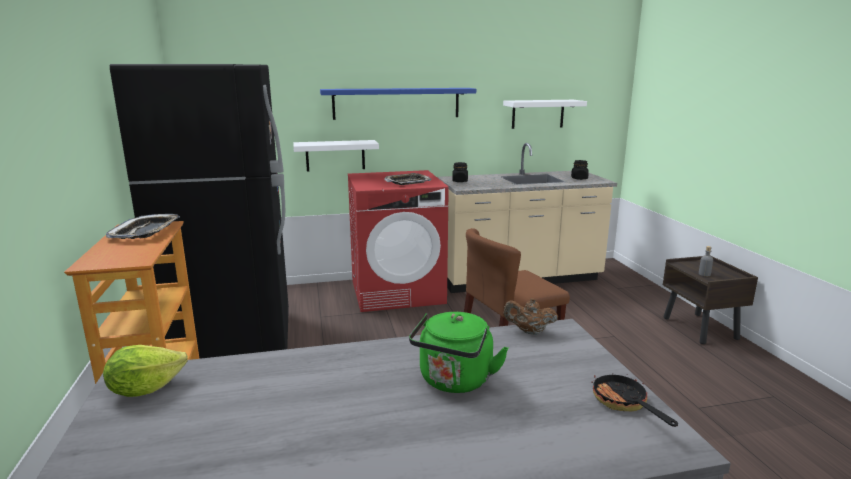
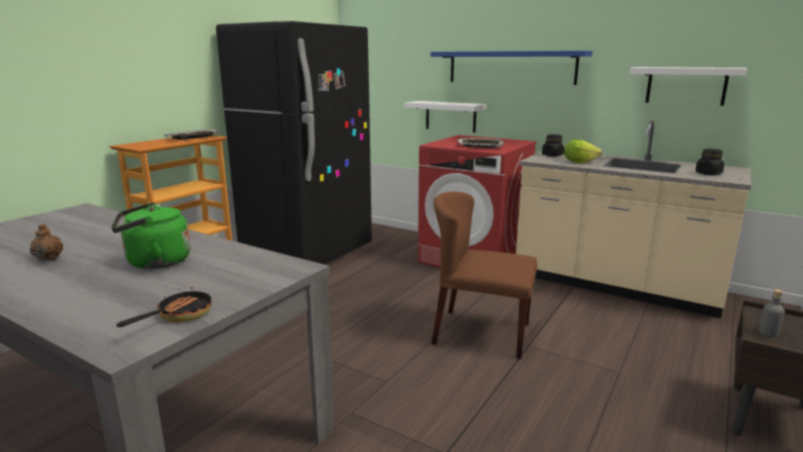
camera: 45 degrees right, 0 degrees up
lettuce [103,345,188,397] -> lettuce moved to [564,139,602,164]
brown teapot [504,298,558,335] -> brown teapot moved to [30,224,63,261]

